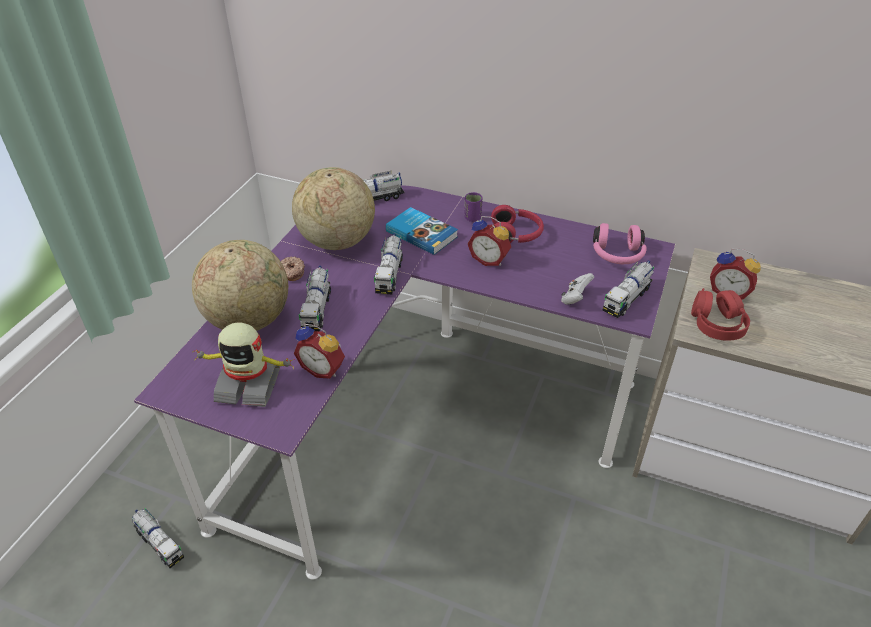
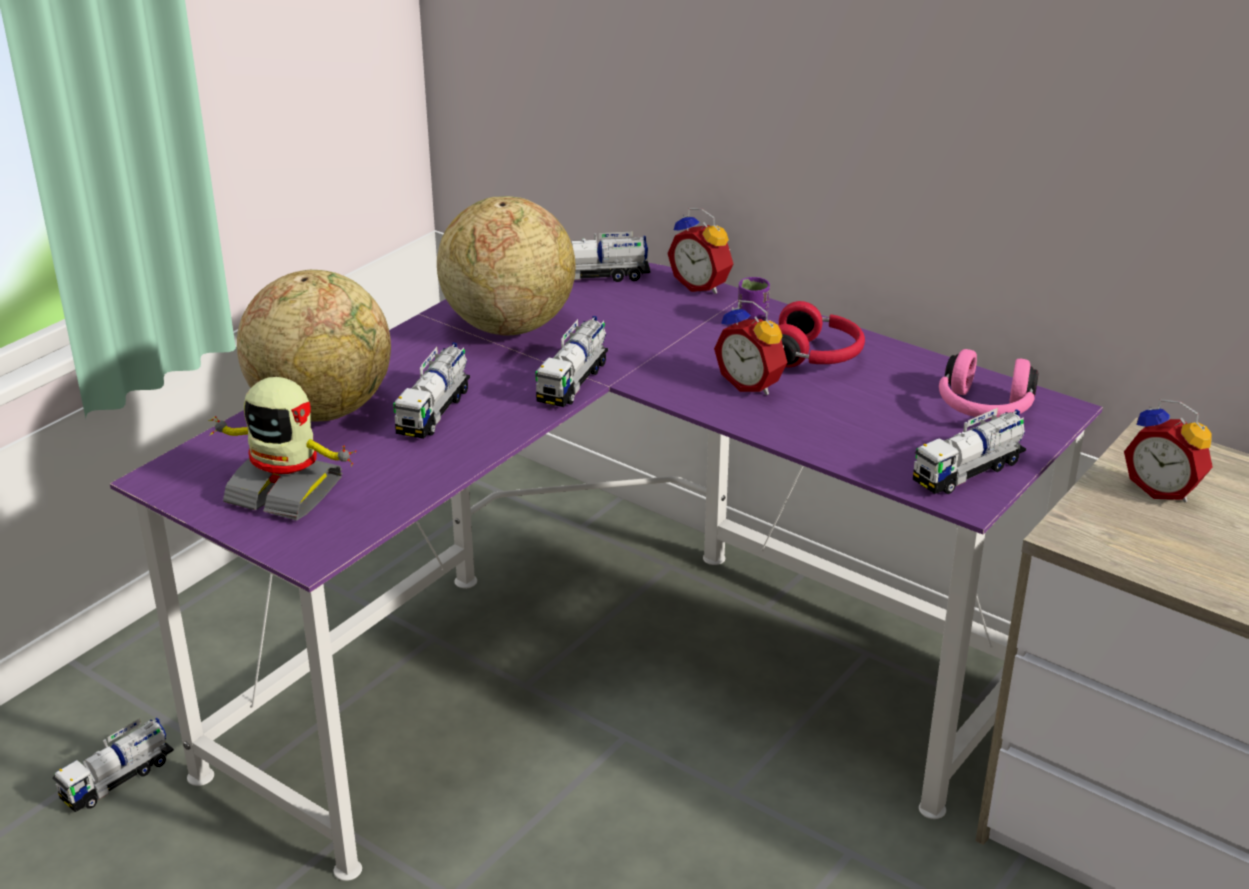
camera: 15 degrees right, 10 degrees down
toy truck [132,508,184,568] -> toy truck turned 75 degrees clockwise [53,718,174,812]
donut [281,257,305,281] -> none
alarm clock [294,324,345,379] -> alarm clock moved to [667,208,733,294]
book [386,207,458,255] -> none
white game controller [561,273,594,305] -> none
red headphones [691,288,750,341] -> none

